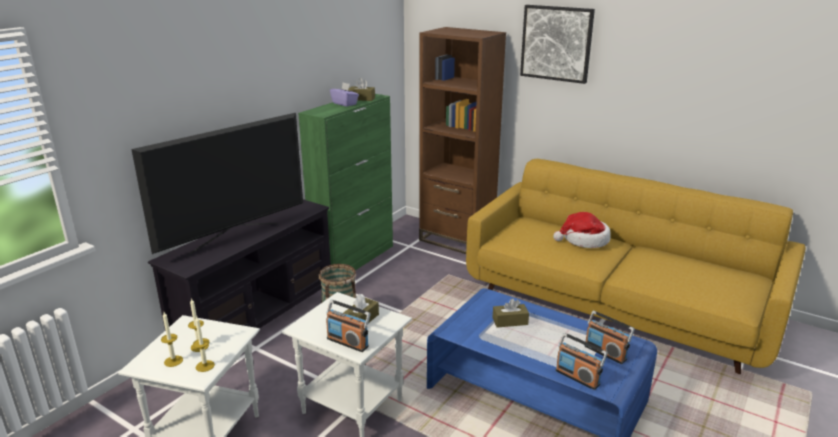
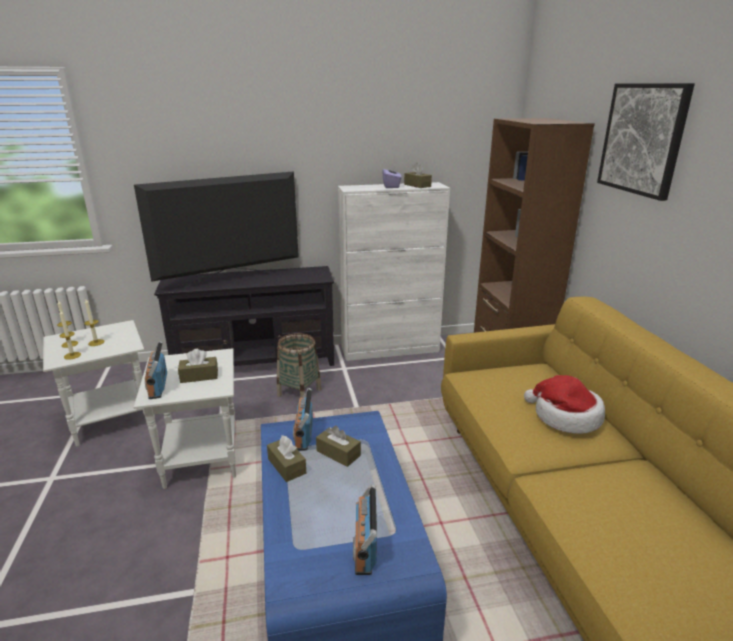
camera: 45 degrees right, 0 degrees up
television [131,113,303,256] -> television turned 150 degrees clockwise [134,171,299,287]
green cabinet [298,94,393,270] -> white cabinet [338,182,450,361]
radio [556,333,608,390] -> radio moved to [293,388,313,451]
none -> brown tissue box [267,435,306,482]

